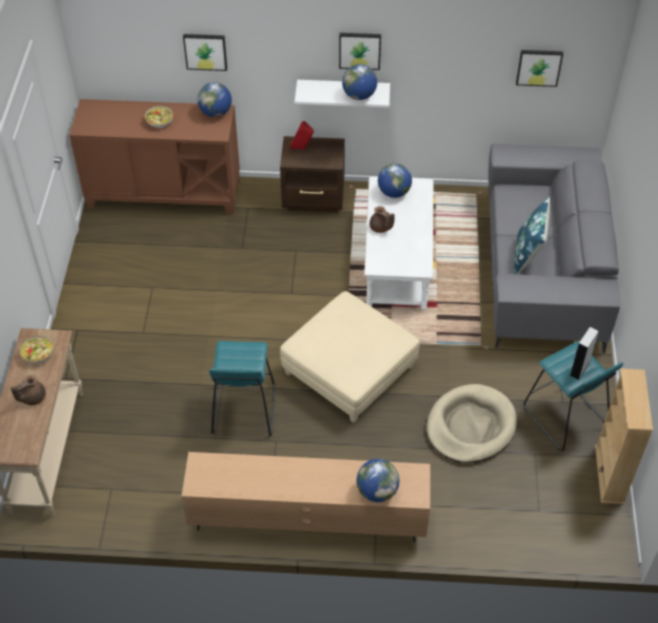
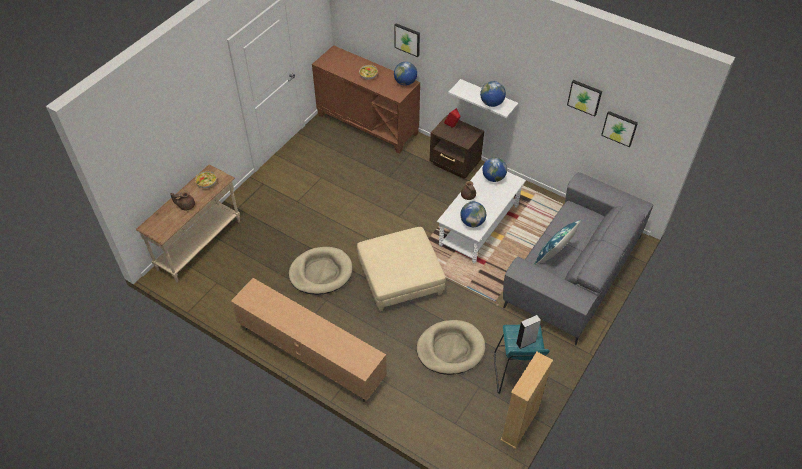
camera: 30 degrees right, 0 degrees up
turquoise stool [209,341,276,436] -> beige dog bed [289,247,353,295]
picture [339,33,381,70] -> picture moved to [567,80,602,117]
globe [357,459,399,502] -> globe moved to [460,202,486,227]

